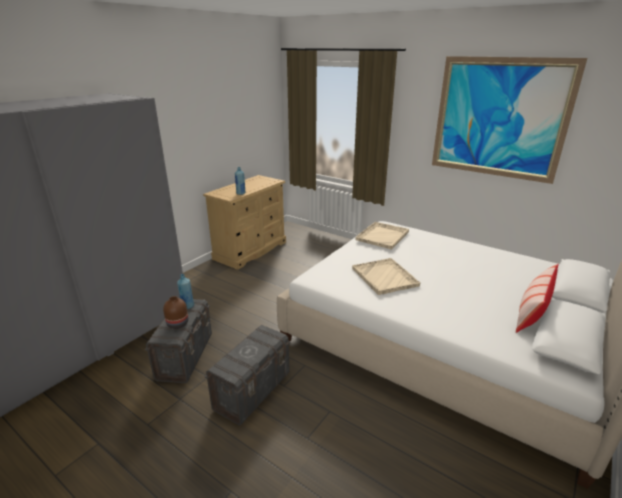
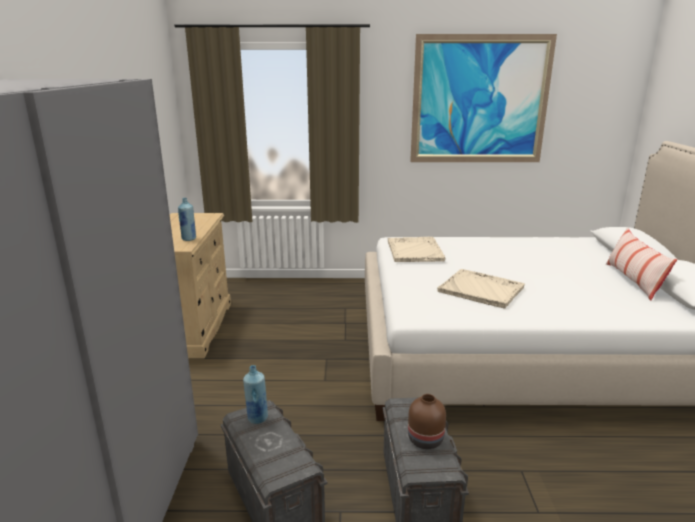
camera: 35 degrees left, 5 degrees down
brown vase [163,296,188,329] -> brown vase moved to [408,394,446,449]

